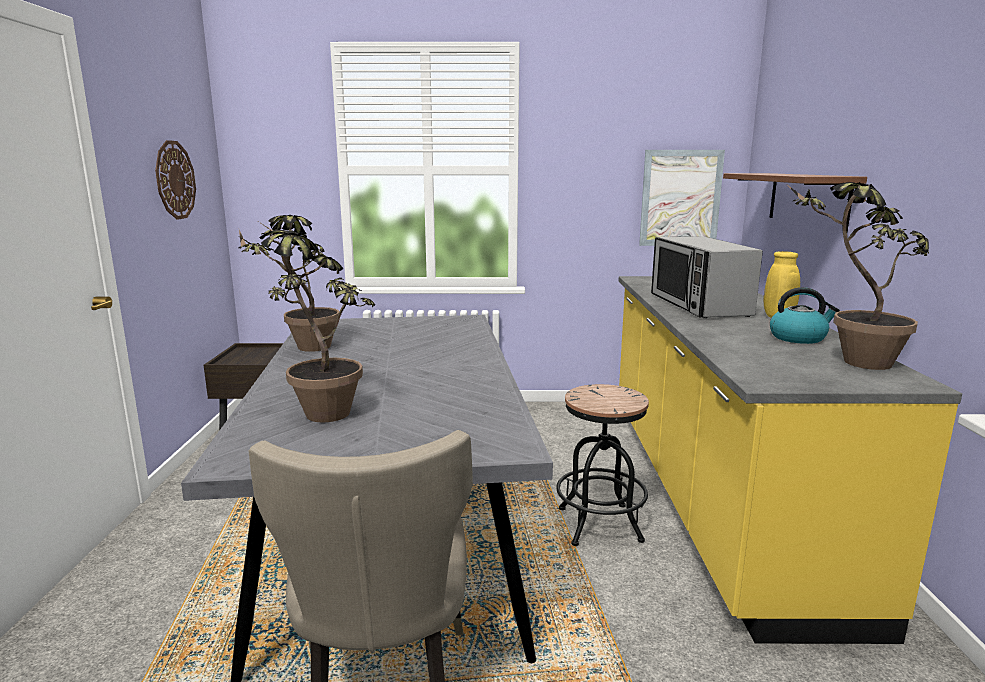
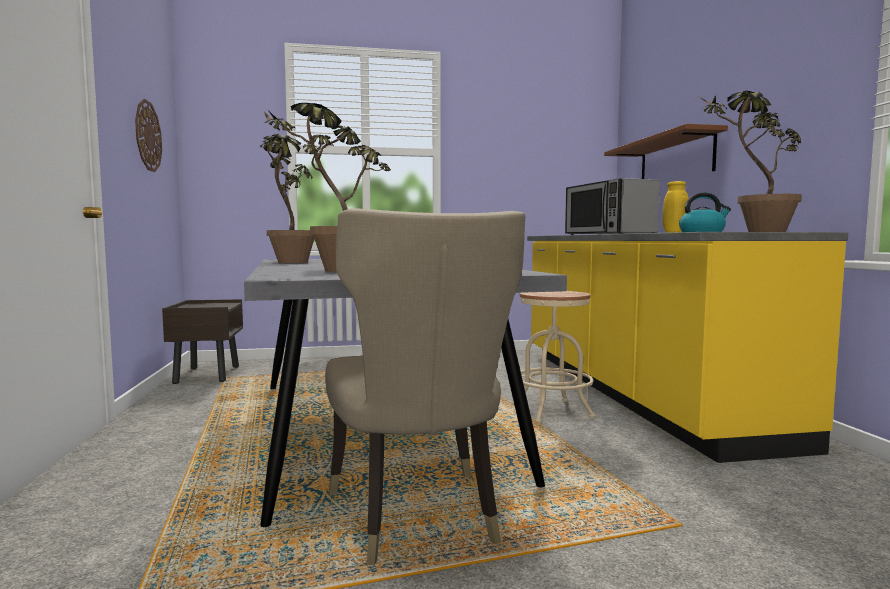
camera: 10 degrees left, 10 degrees down
black stool [556,384,649,546] -> beige stool [512,291,595,423]
picture [639,150,725,246] -> none

